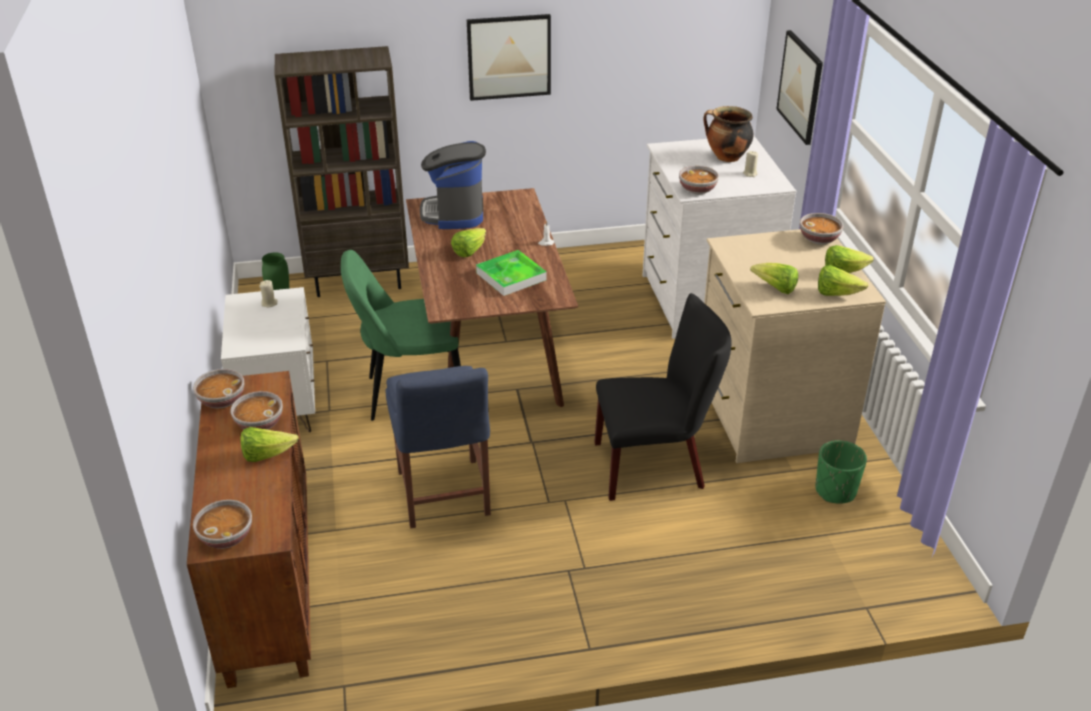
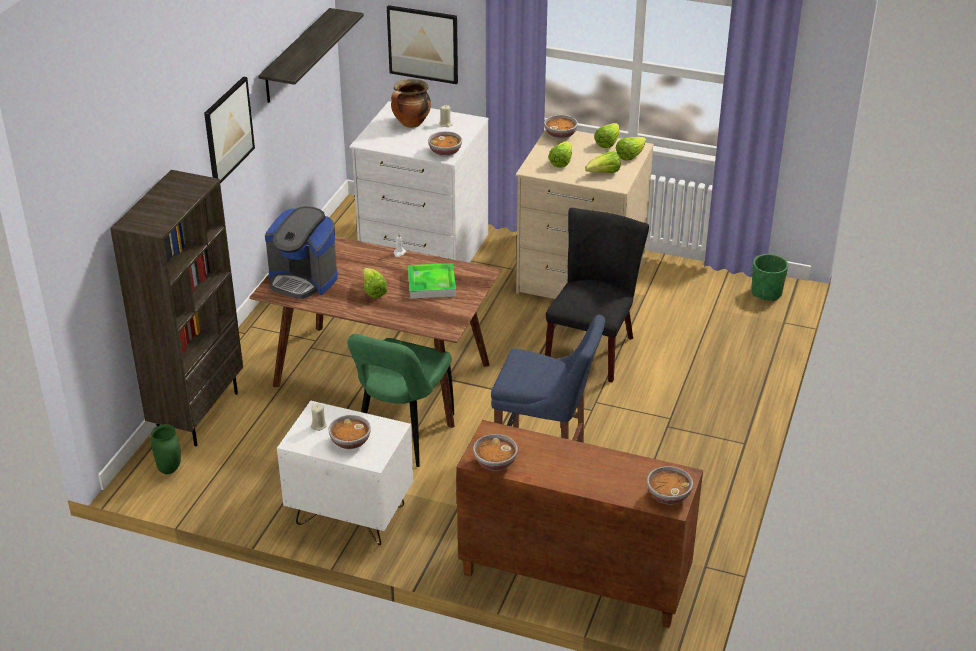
camera: 60 degrees left, 0 degrees up
bowl [230,391,283,430] -> bowl moved to [328,415,371,449]
lettuce [240,427,299,462] -> lettuce moved to [548,141,572,167]
green planter [816,440,867,504] -> green planter moved to [751,254,788,301]
none -> shelf [258,8,364,103]

